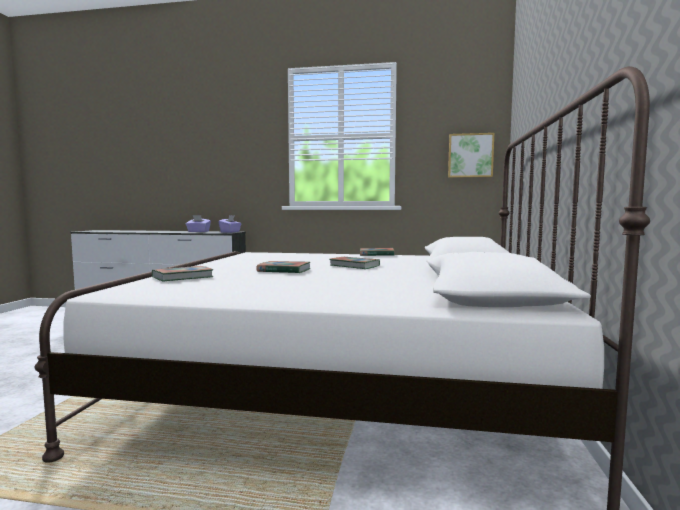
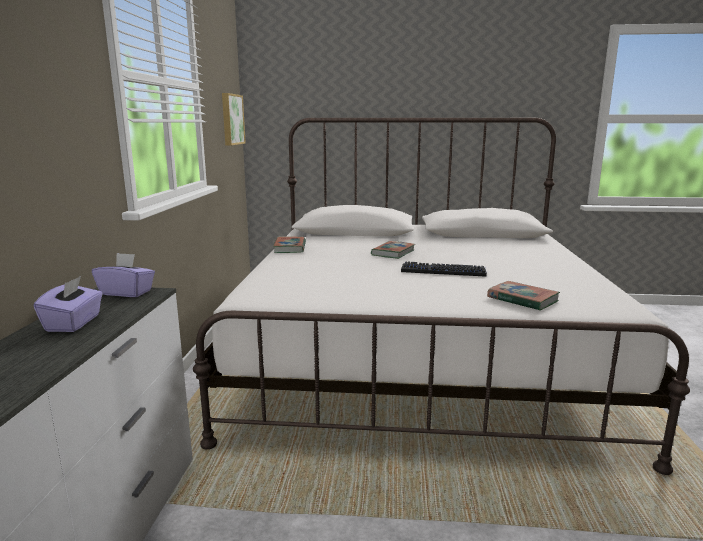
camera: 95 degrees left, 10 degrees up
book [257,261,310,273] -> keyboard [401,261,487,277]

